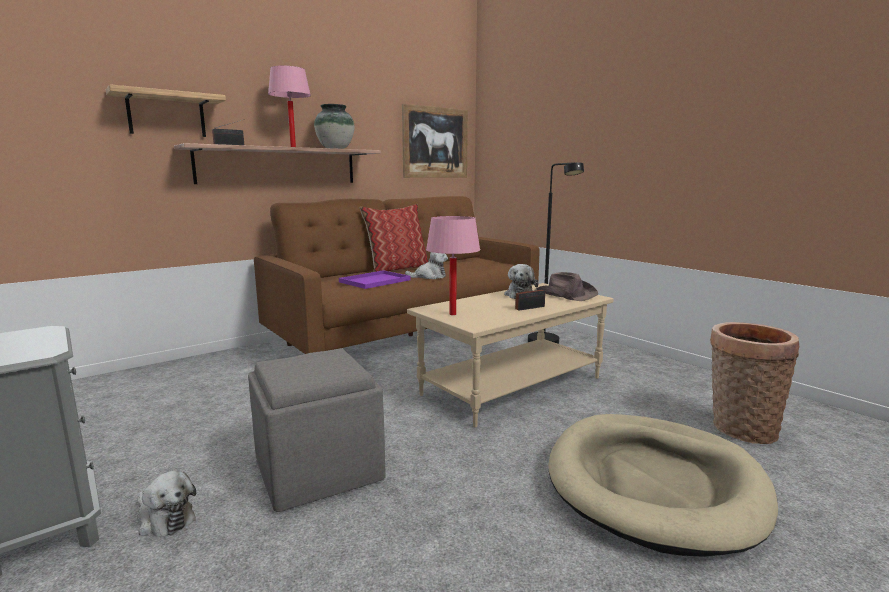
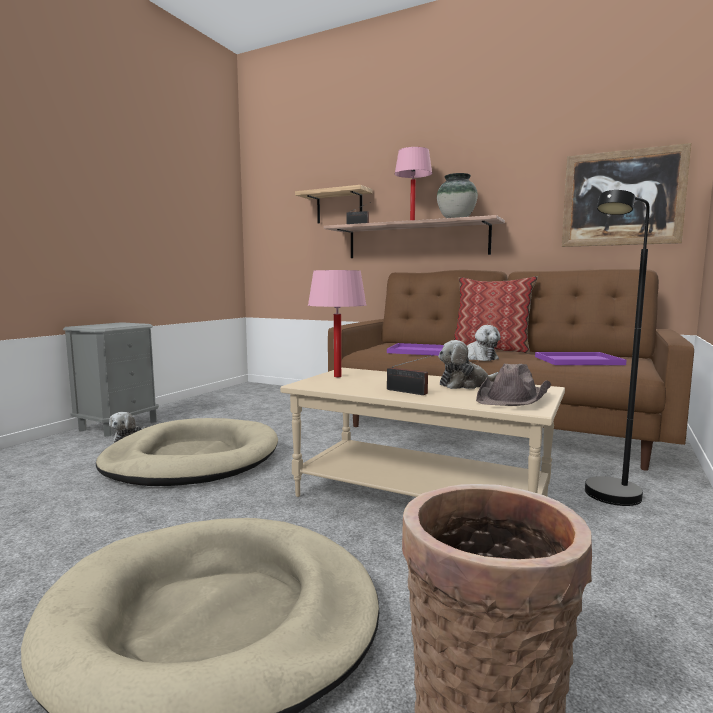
camera: 65 degrees right, 5 degrees down
grey ottoman [248,348,385,512] -> beige dog bed [96,418,278,486]
none -> purple tray [535,352,626,365]

